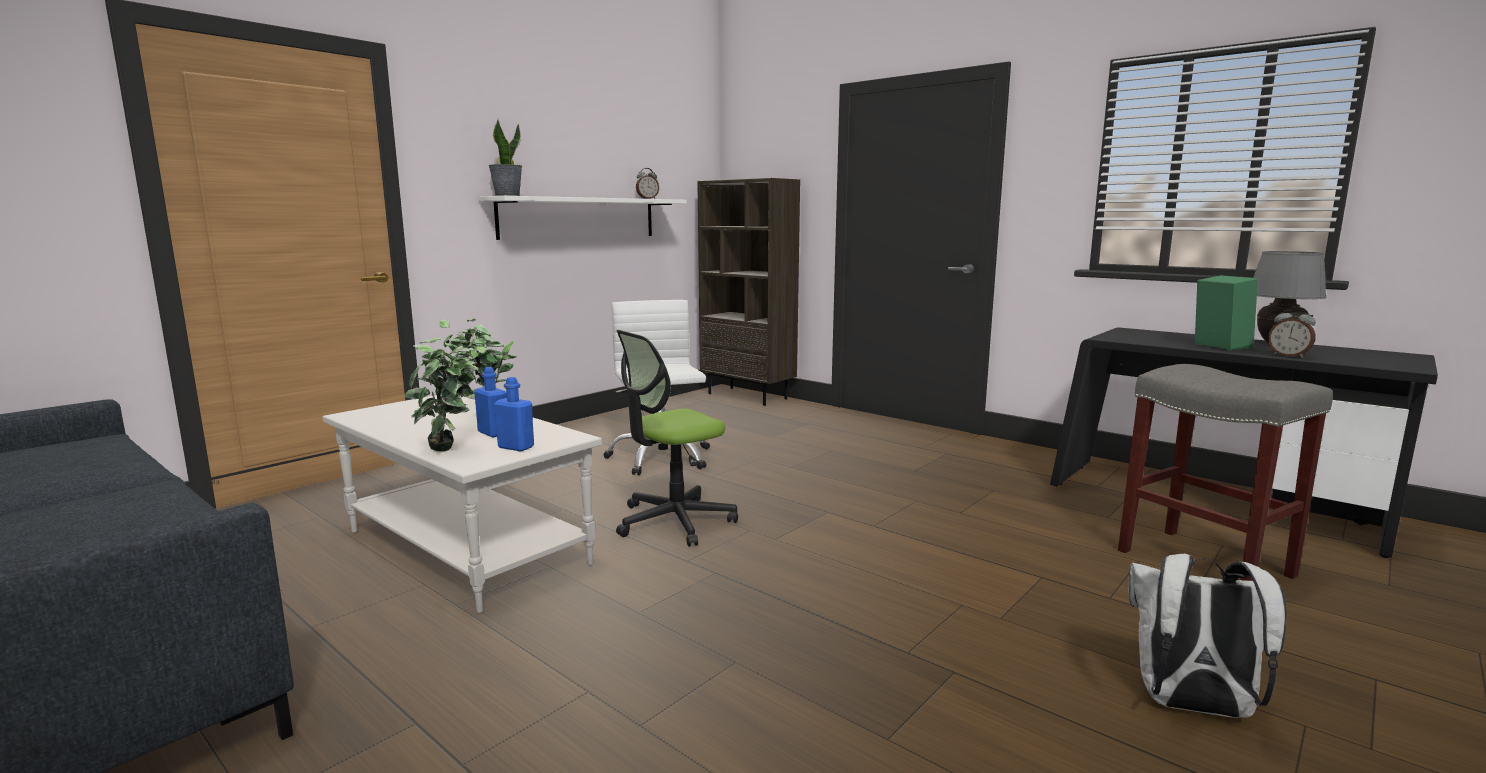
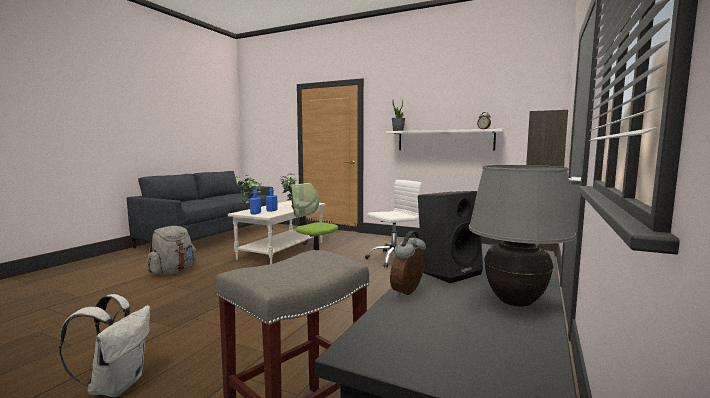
camera: 75 degrees right, 5 degrees down
green speaker [1195,275,1258,351] -> black speaker [418,191,483,283]
none -> grey backpack [147,226,197,274]

